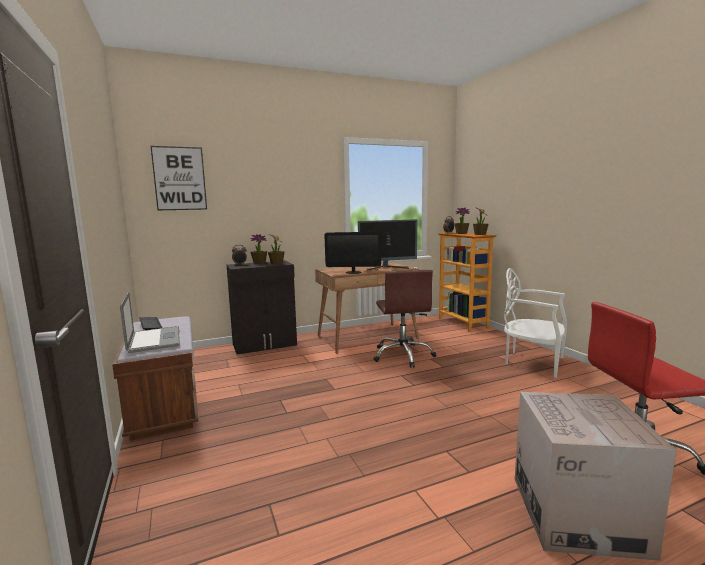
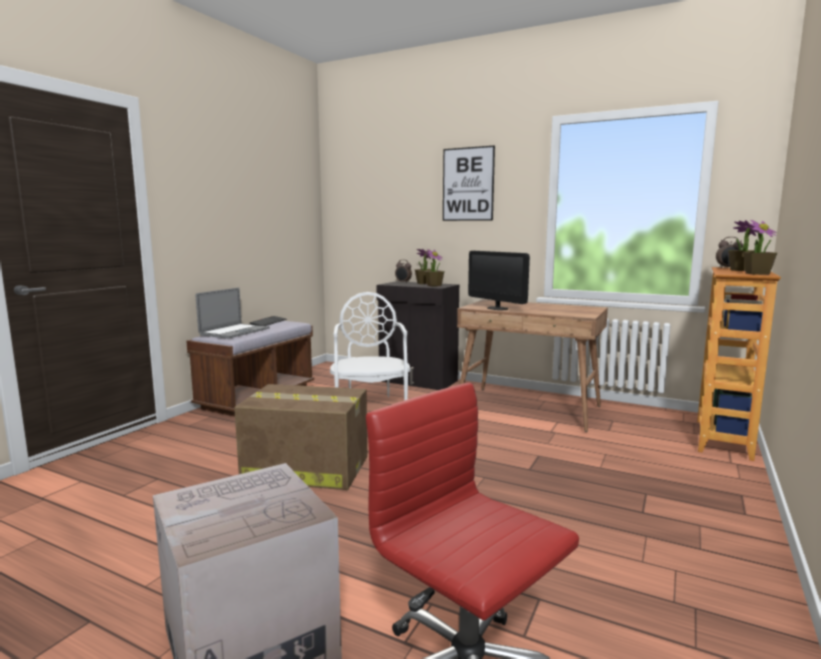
camera: 50 degrees right, 0 degrees up
picture [151,146,207,210] -> picture moved to [443,146,495,221]
monitor [358,219,417,271] -> none
brown office chair [374,270,436,368] -> none
white chair [504,268,567,378] -> white chair moved to [330,292,411,401]
none -> cardboard box [234,384,367,490]

